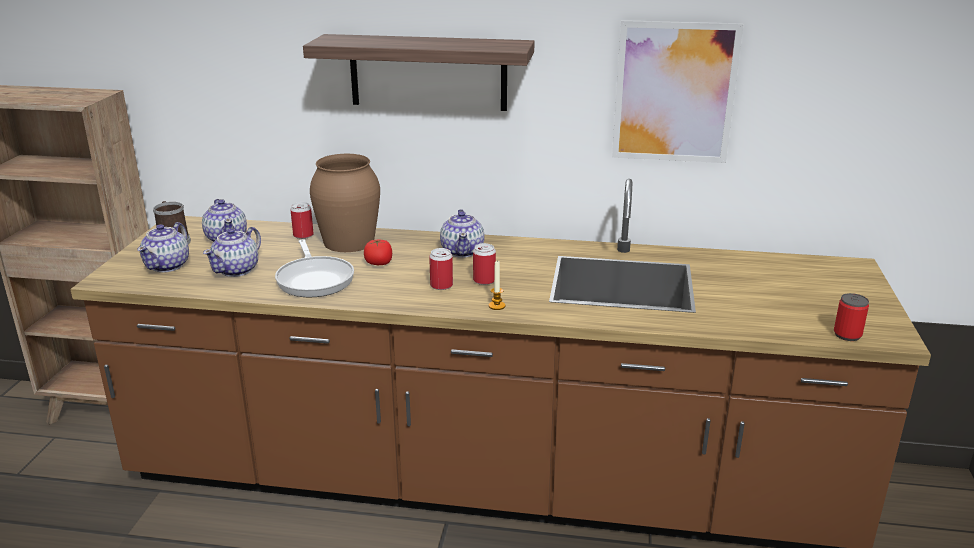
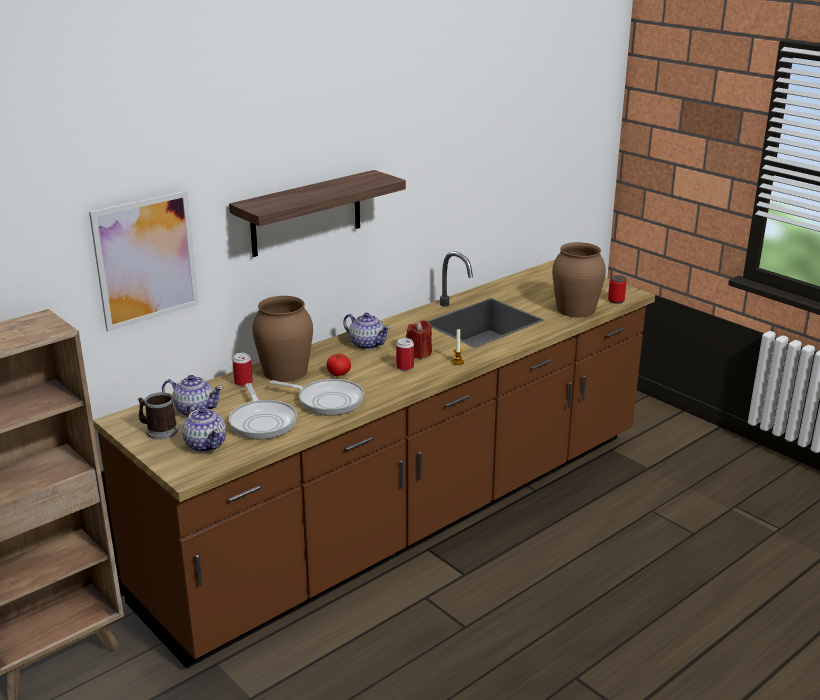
camera: 50 degrees left, 0 degrees up
teapot [203,227,261,277] -> frying pan [229,383,297,439]
can [473,243,496,285] -> red candle [406,320,432,359]
picture [612,20,743,163] -> picture moved to [89,191,199,331]
none -> brown vase [552,242,606,317]

